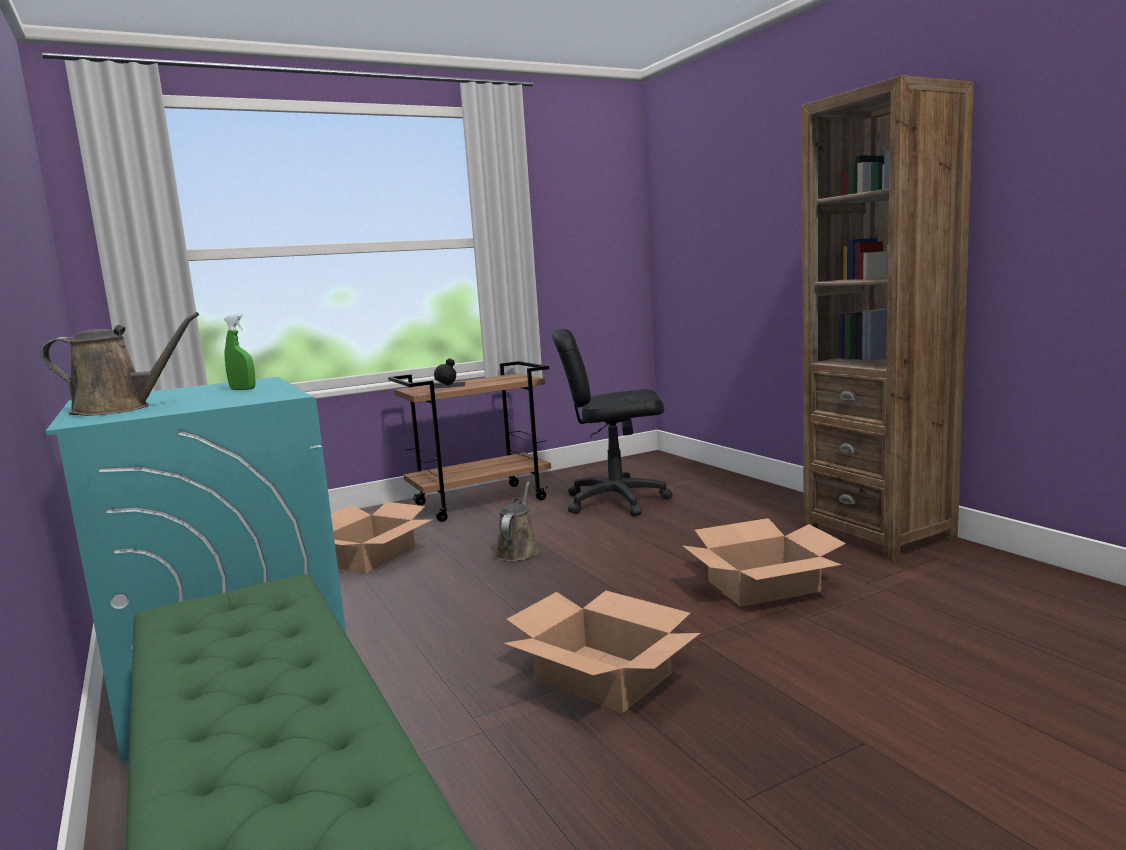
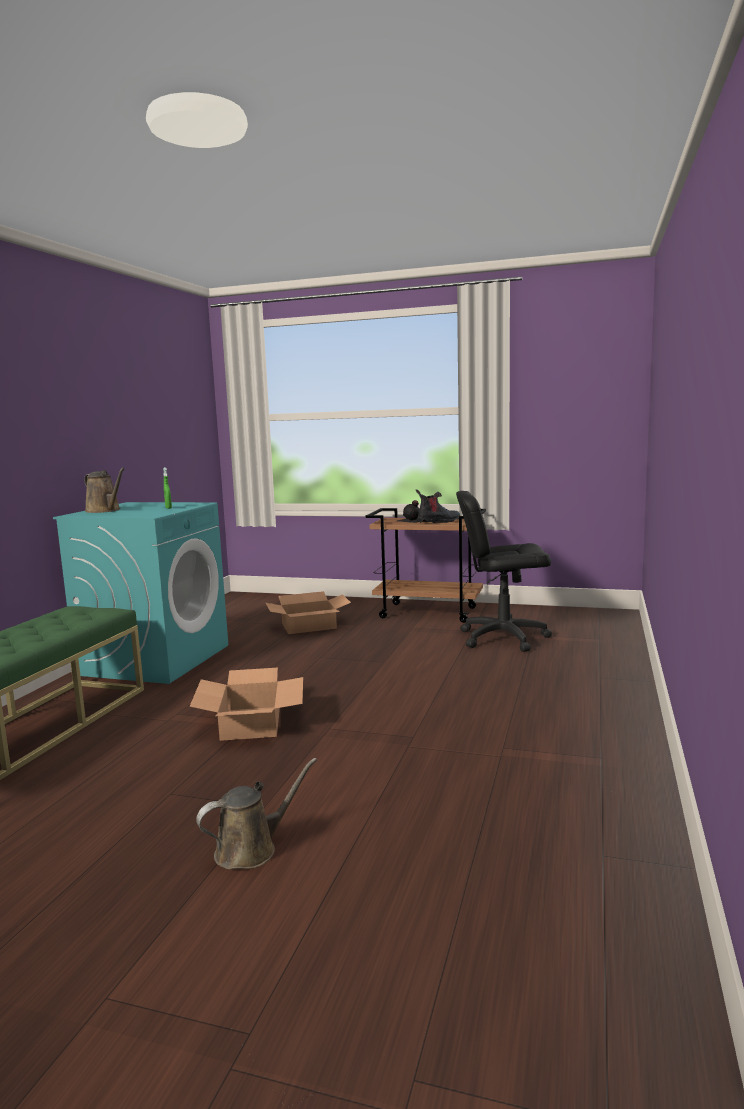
camera: 45 degrees right, 0 degrees up
brown watering can [494,482,539,561] -> brown watering can moved to [196,758,317,870]
black office chair [551,329,673,516] -> black office chair turned 45 degrees counterclockwise [456,491,552,652]
cardboard box [682,518,846,607] -> none
brown bookcase [802,75,974,561] -> none
none -> boot [416,489,460,523]

